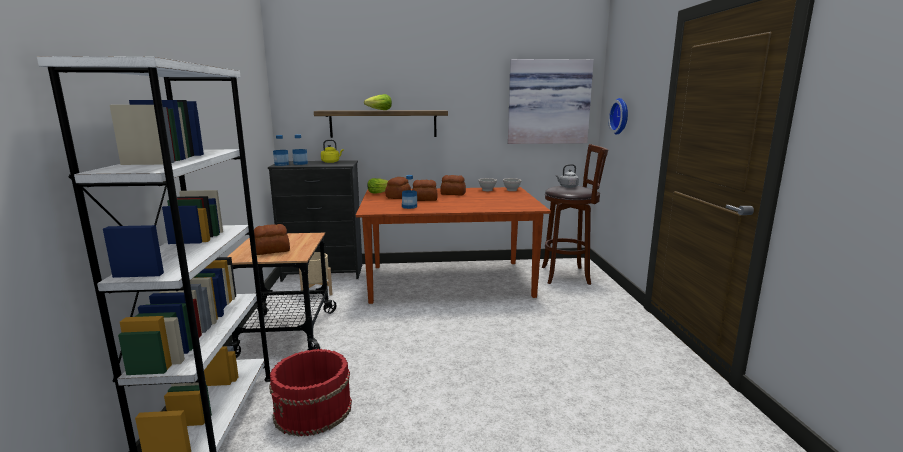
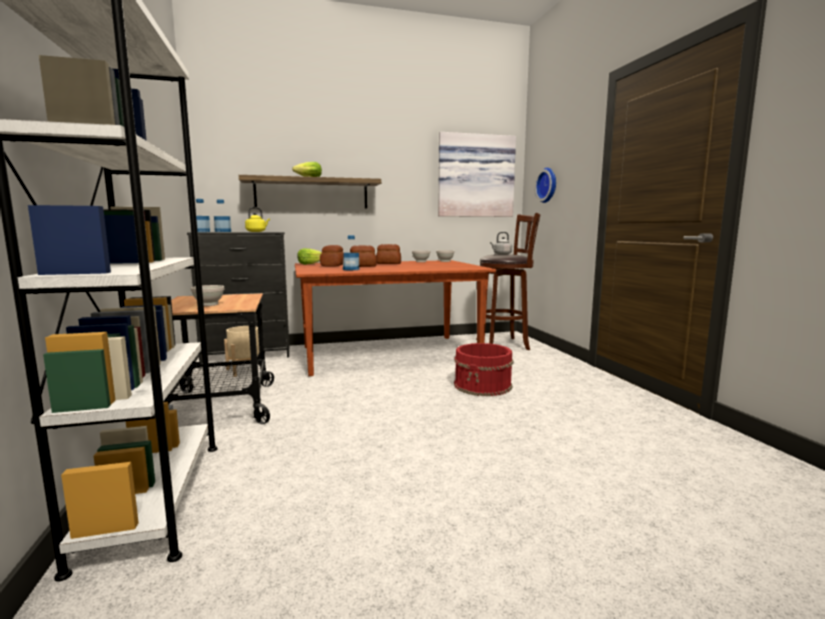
camera: 10 degrees left, 5 degrees down
bread [254,224,290,255] -> white bowl [191,285,225,306]
red bucket [269,349,352,437] -> red bucket moved to [454,343,513,396]

